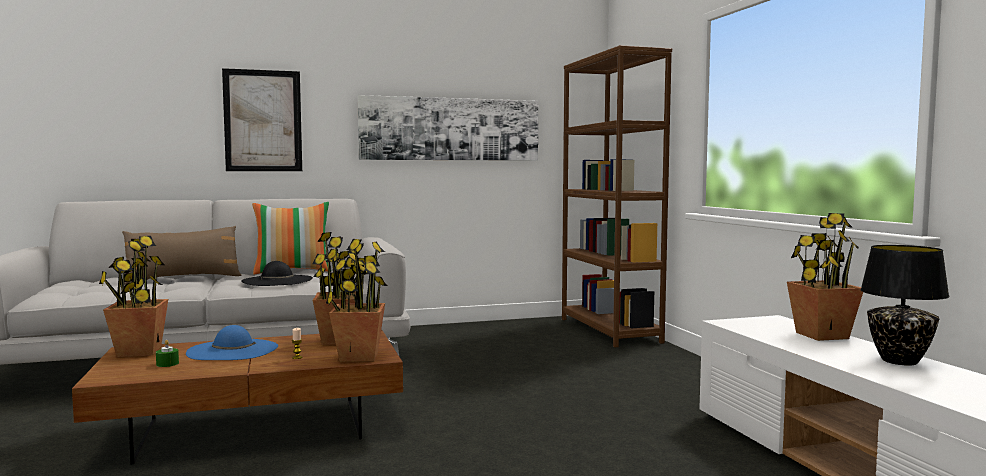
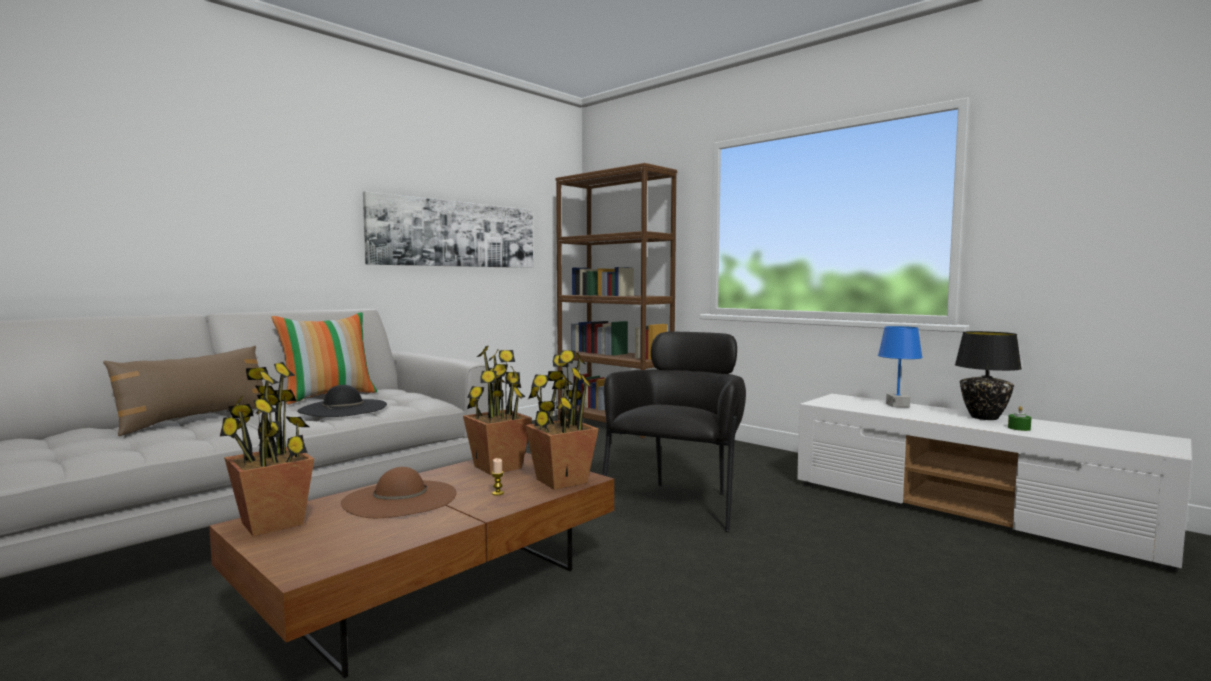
camera: 30 degrees left, 0 degrees up
green candle [156,340,179,367] -> green candle moved to [1008,406,1031,431]
blue hat [186,325,278,360] -> brown hat [341,467,456,518]
picture [222,68,302,171] -> none
potted plant [787,213,863,341] -> blue table lamp [878,326,923,408]
none -> black armchair [602,332,746,532]

